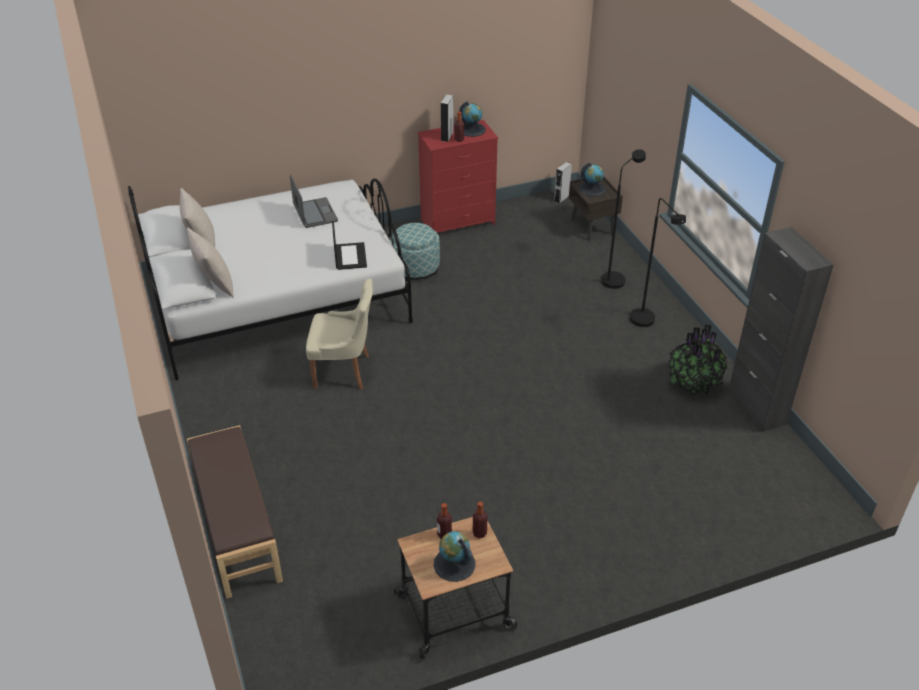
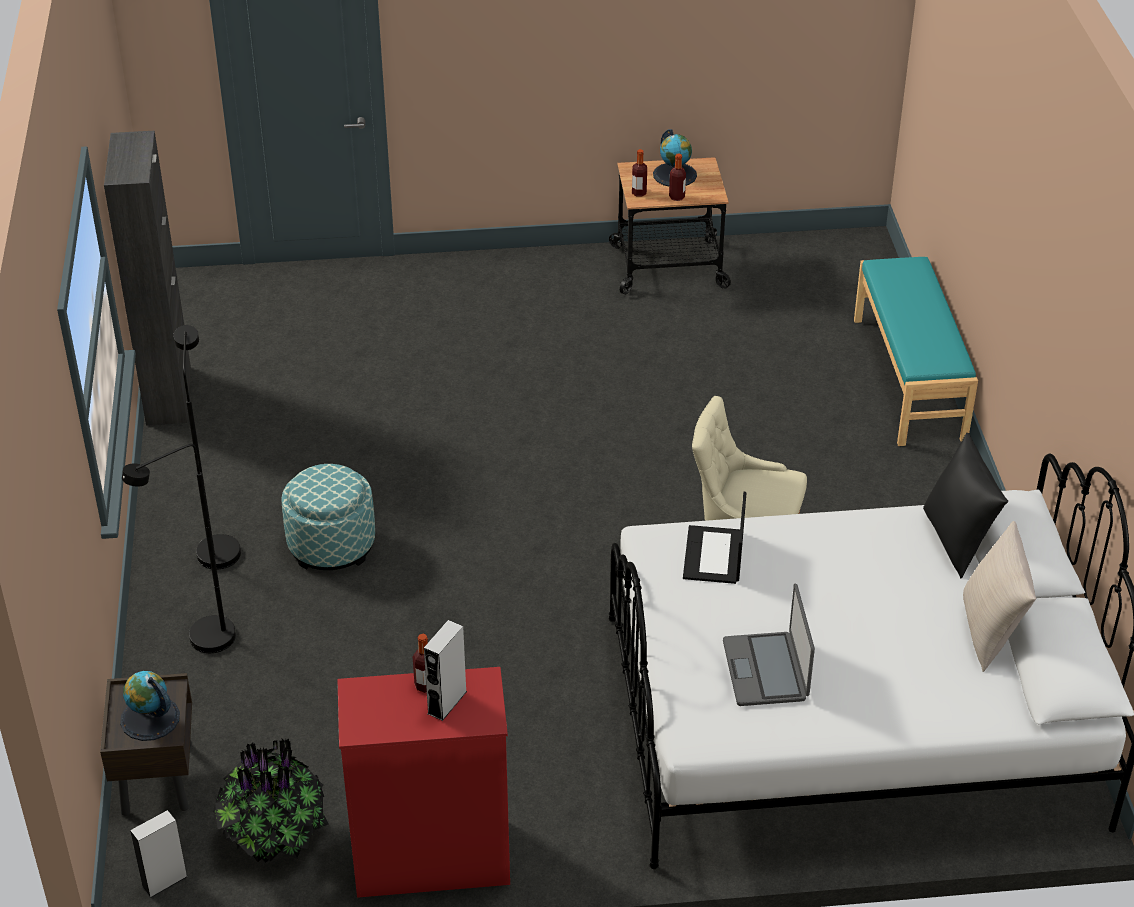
camera: 165 degrees left, 0 degrees up
beige pillow [187,227,234,298] -> black pillow [923,433,1008,578]
brown bench [187,425,283,599] -> turquoise bench [854,257,978,446]
ottoman [390,223,440,281] -> ottoman moved to [281,464,375,570]
globe [459,101,486,137] -> none
potted plant [668,324,728,395] -> potted plant moved to [213,739,329,863]

